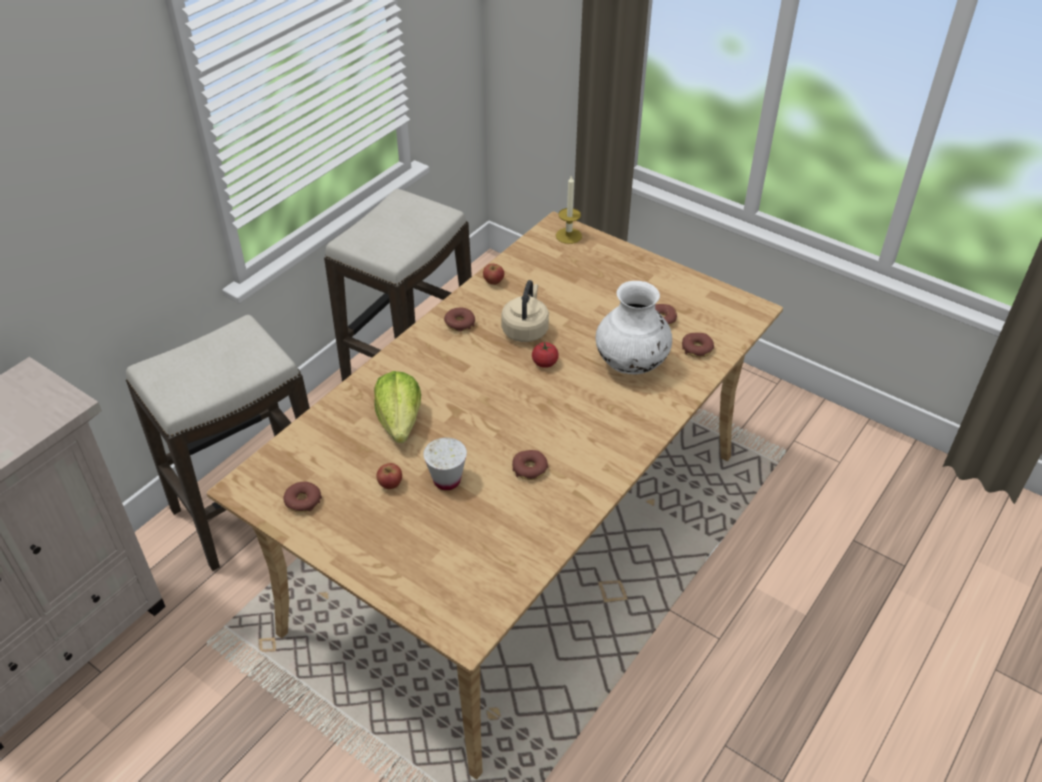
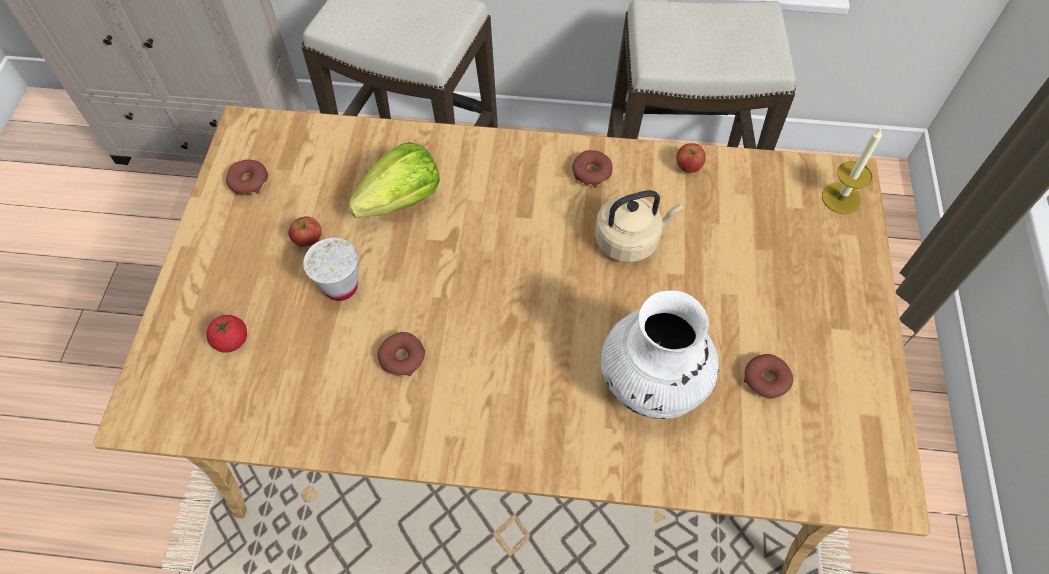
camera: 60 degrees right, 15 degrees up
tomato [532,341,559,368] -> tomato moved to [207,315,247,353]
donut [682,333,714,358] -> none

